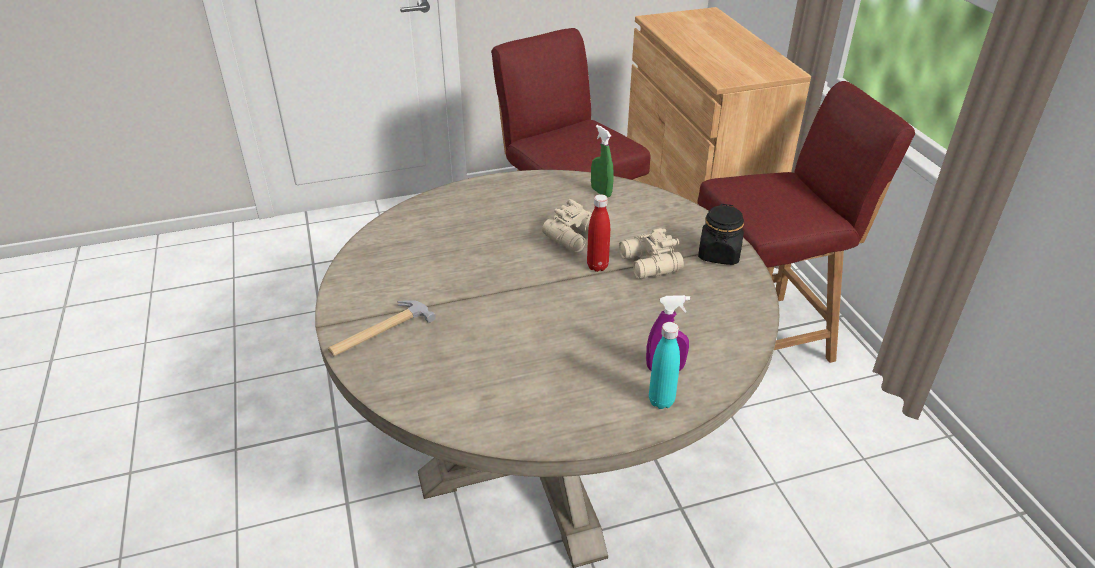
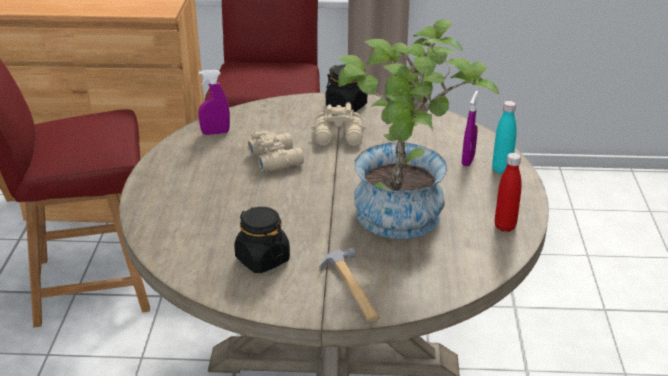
camera: 70 degrees left, 5 degrees down
red bottle [587,194,610,272] -> red bottle moved to [495,153,522,232]
green spray bottle [591,125,614,197] -> purple spray bottle [198,70,230,135]
none -> black jar [234,207,290,273]
none -> potted plant [337,19,499,239]

